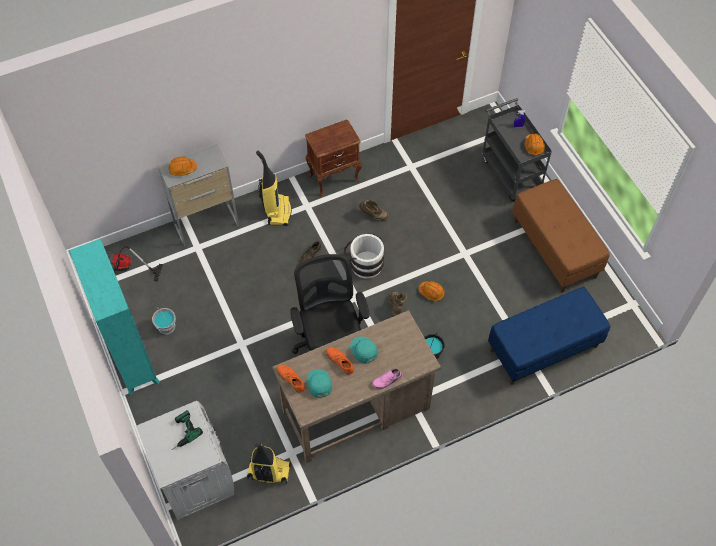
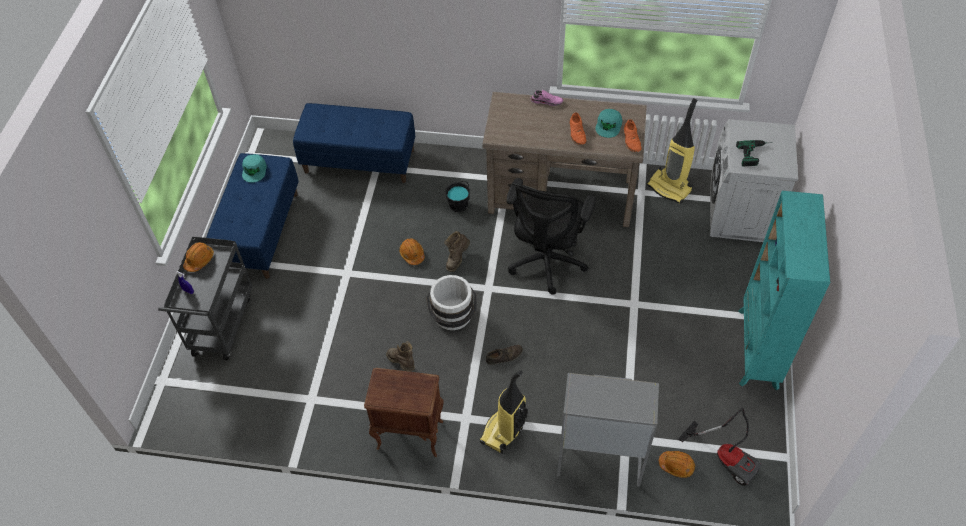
camera: 145 degrees left, 5 degrees down
grey bucket [152,308,176,335] -> none
orange hard hat [169,157,197,176] -> orange hard hat moved to [659,451,695,478]
turquoise cap [350,336,378,364] -> turquoise cap moved to [242,154,267,183]
brown bench [512,179,610,292] -> blue bench [206,153,299,279]

